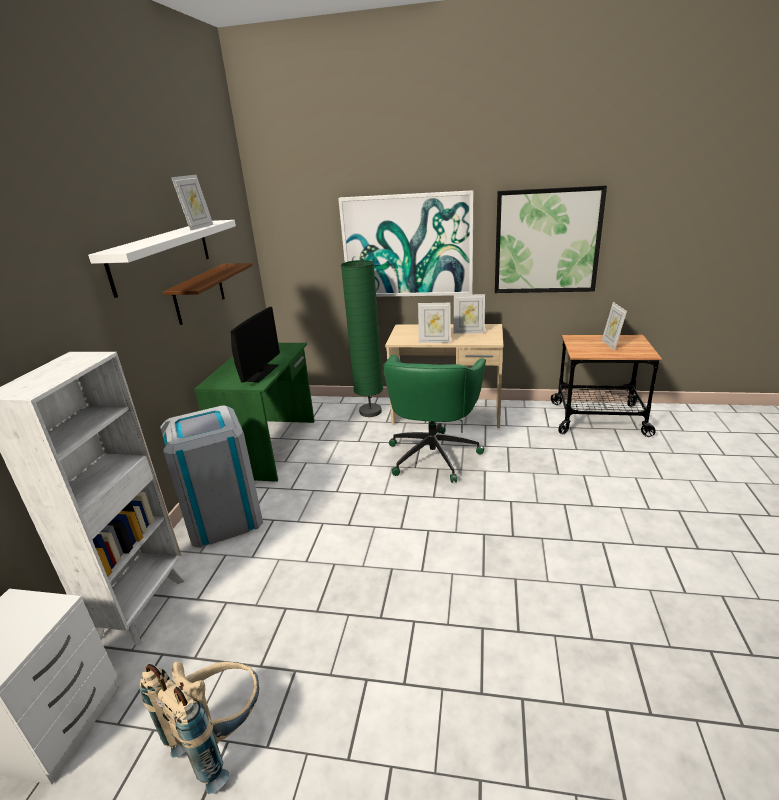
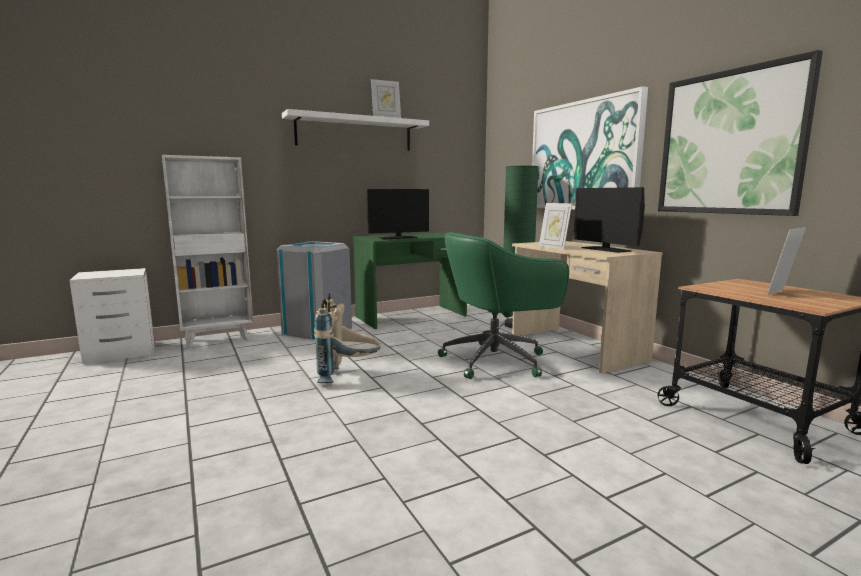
camera: 50 degrees right, 15 degrees down
beige backpack [139,661,259,794] -> beige backpack moved to [314,293,381,383]
brown shelf [163,263,253,325] -> none
picture frame [454,294,485,333] -> monitor [573,187,645,253]

